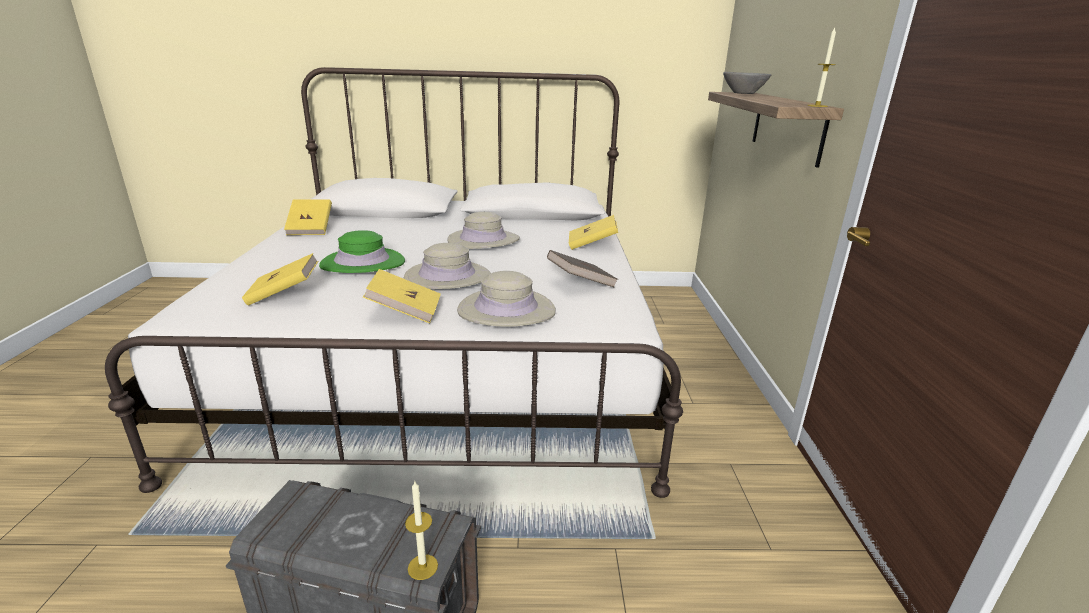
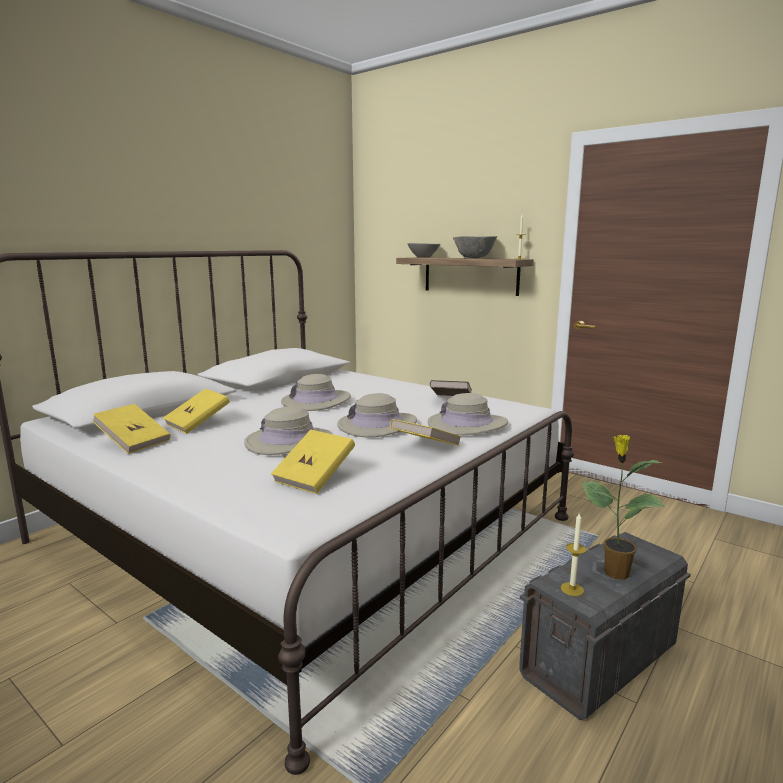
camera: 50 degrees left, 10 degrees down
green hat [319,230,405,273] -> beige hat [244,407,332,455]
candle [405,480,438,580] -> candle moved to [561,512,586,596]
yellow book [569,215,618,250] -> yellow book moved to [163,389,230,434]
none -> grey bowl [453,236,497,258]
none -> potted plant [582,435,665,580]

